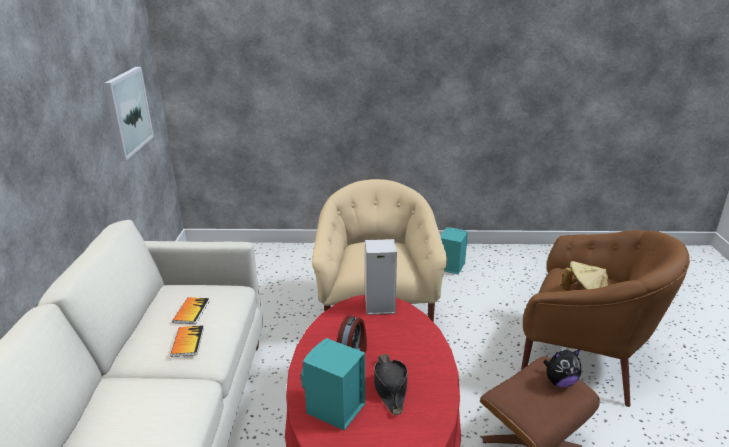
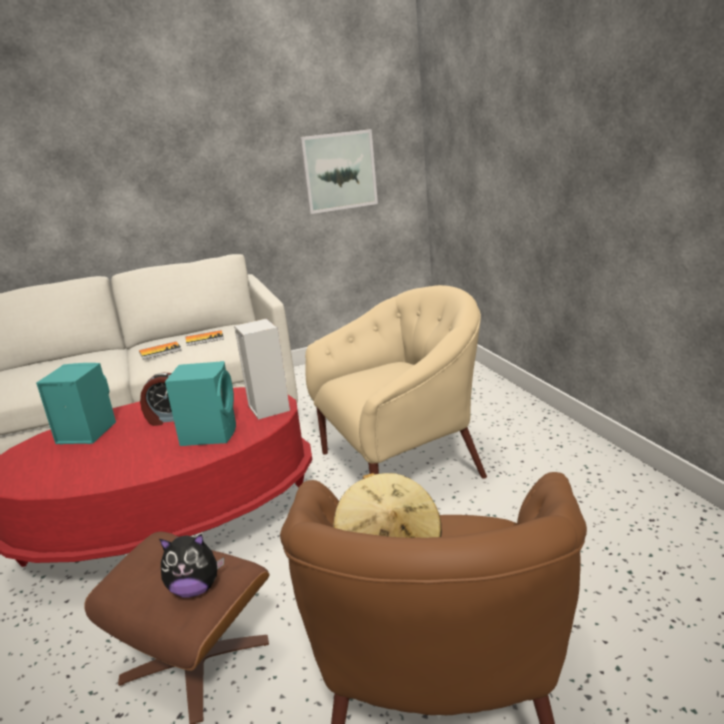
camera: 70 degrees right, 5 degrees down
black hat [374,354,408,415] -> none
turquoise speaker [441,227,468,275] -> turquoise speaker moved to [165,361,236,446]
plush toy [543,349,581,387] -> plush toy turned 60 degrees counterclockwise [159,534,224,597]

